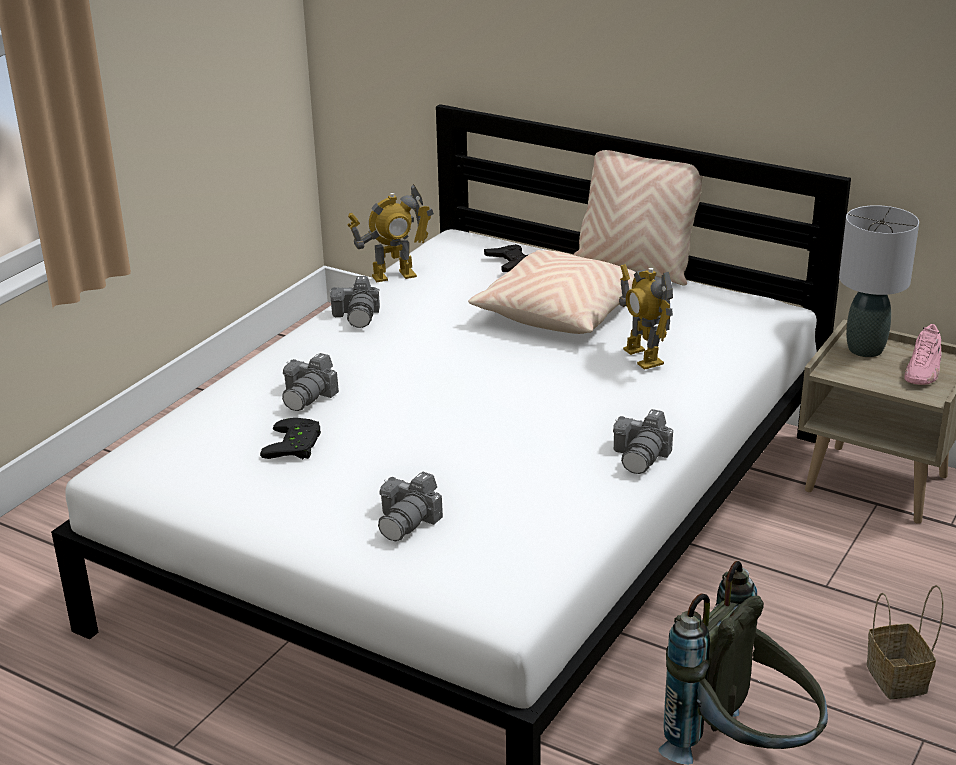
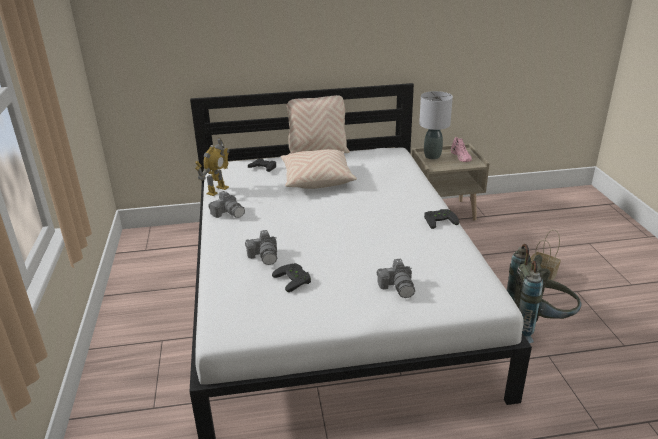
camera: 40 degrees left, 0 degrees up
camera [613,409,673,474] -> black game controller [424,209,459,229]
toy robot [619,264,673,370] -> none

